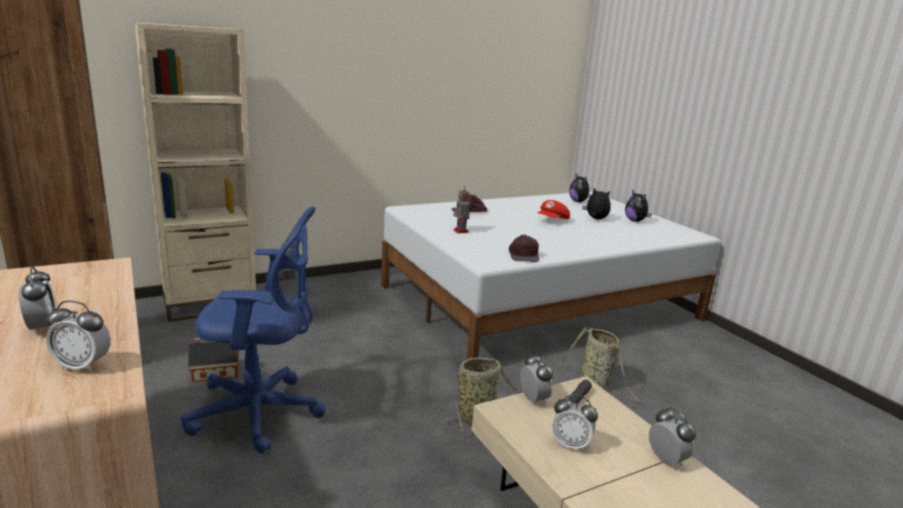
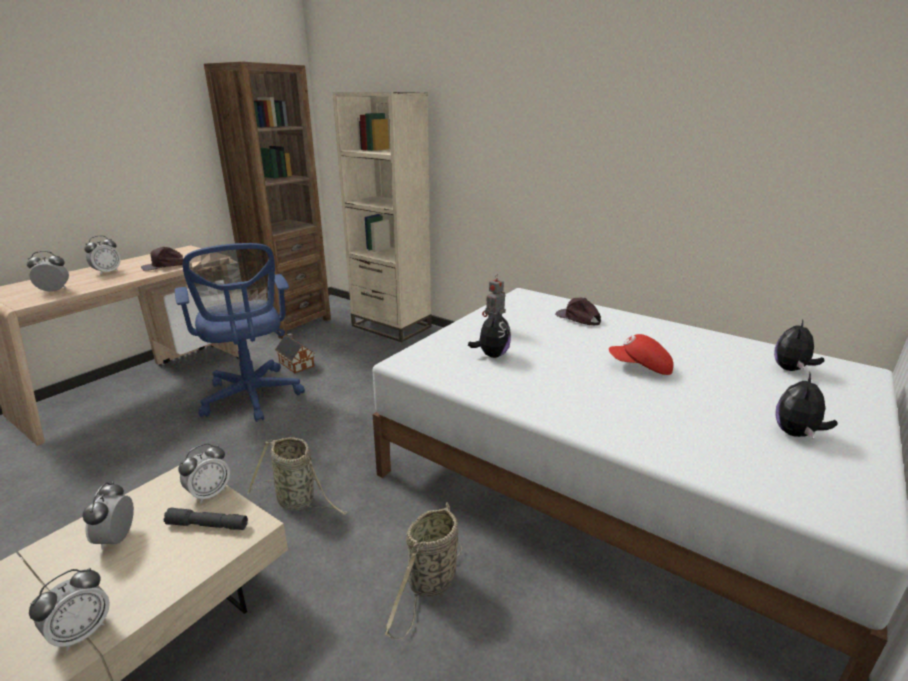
camera: 65 degrees right, 5 degrees up
alarm clock [46,301,111,372] -> alarm clock turned 90 degrees clockwise [27,251,69,293]
brown cap [509,235,539,262] -> brown cap moved to [141,247,183,271]
plush toy [583,188,611,219] -> plush toy moved to [468,308,511,358]

